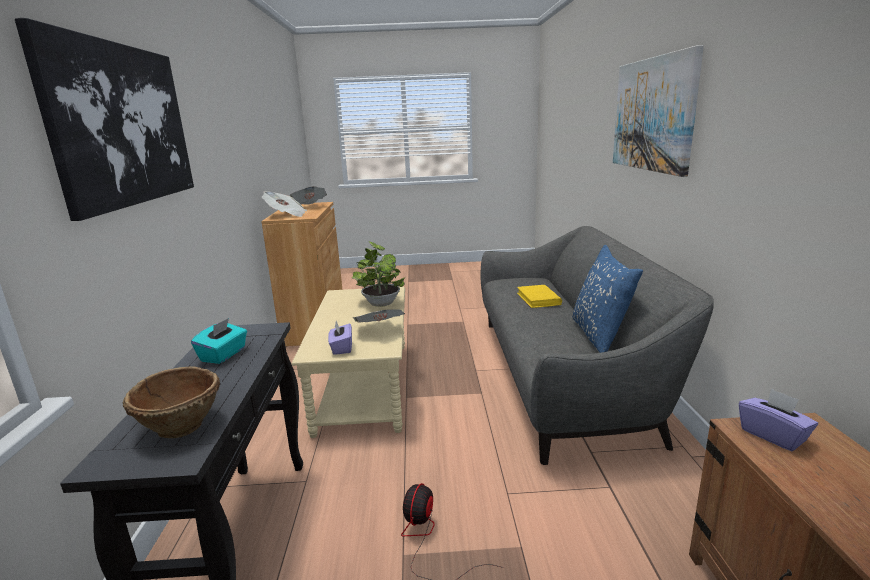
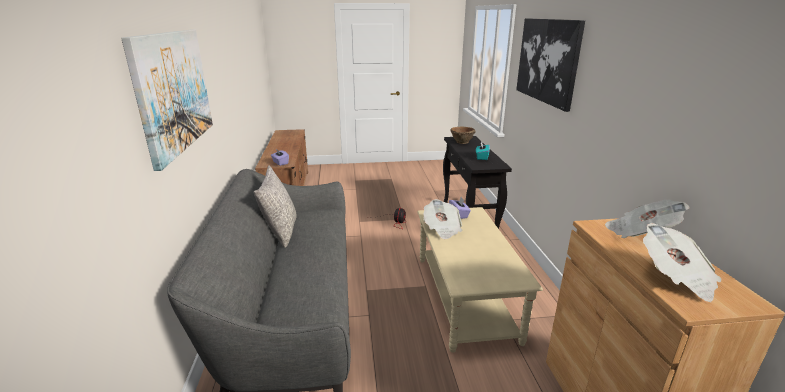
camera: 175 degrees right, 5 degrees up
potted plant [351,242,406,307] -> none
yellow book [517,285,562,308] -> none
blue pillow [572,245,643,353] -> grey pillow [253,165,296,248]

